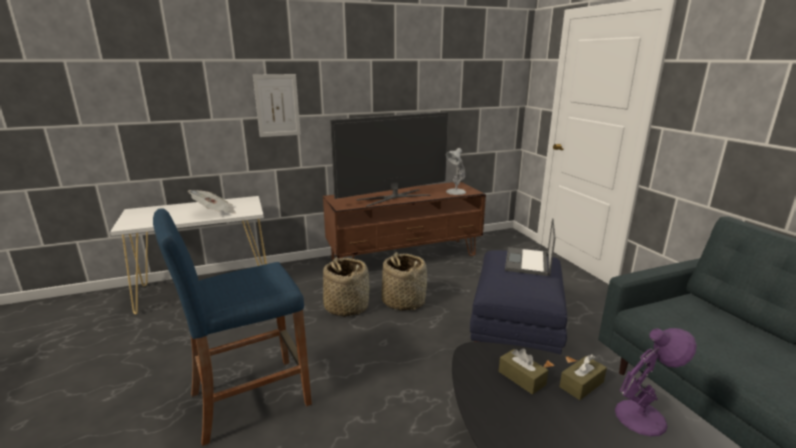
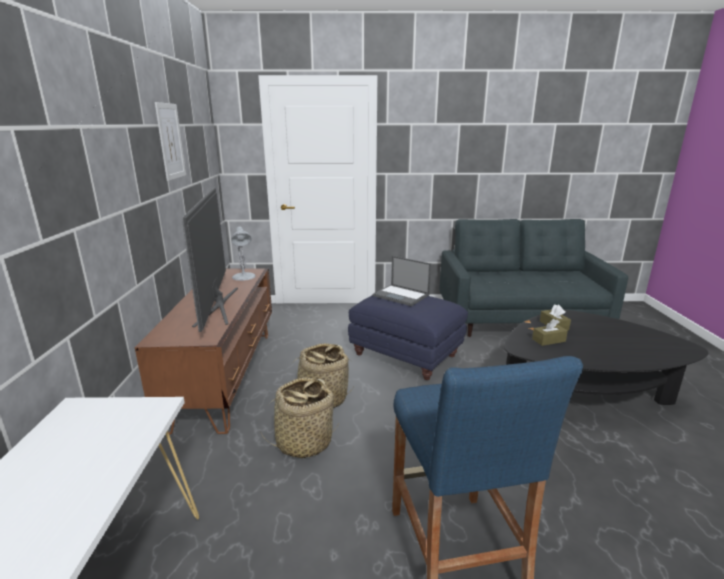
camera: 70 degrees left, 0 degrees up
newspaper [188,190,236,214] -> none
picture [253,74,301,137] -> picture moved to [155,102,186,181]
purple table lamp [615,328,697,436] -> none

